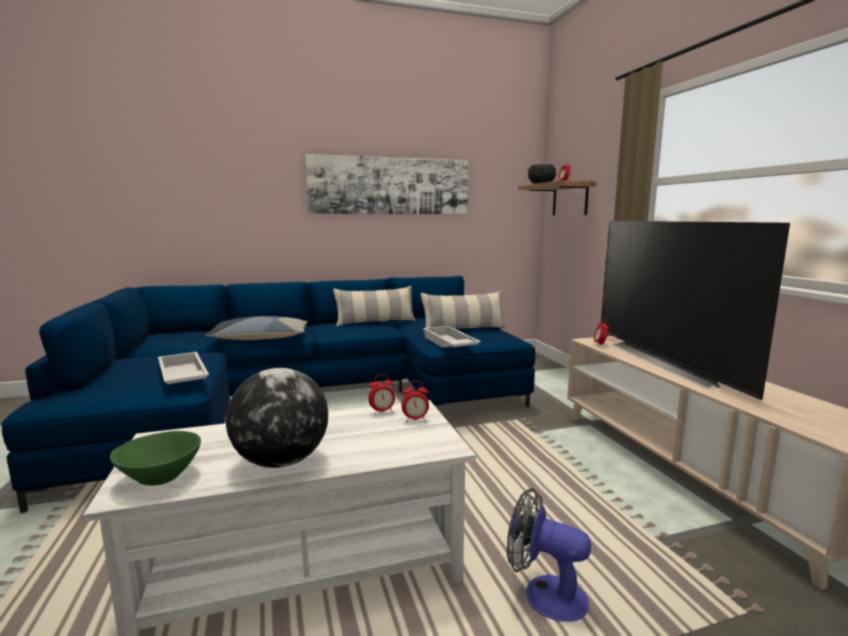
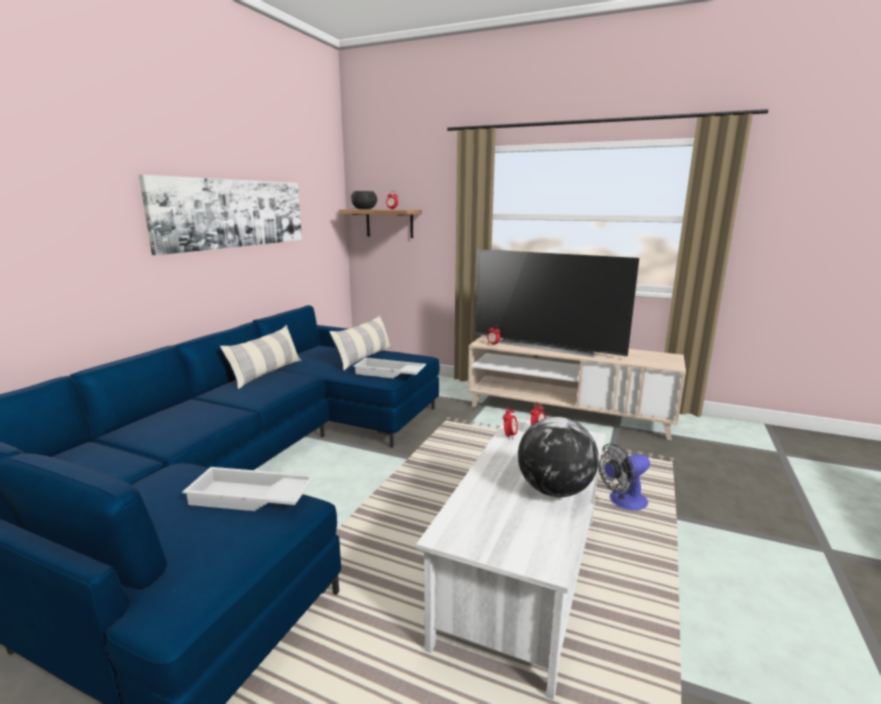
camera: 50 degrees left, 5 degrees up
green bowl [110,431,201,486] -> none
pillow [205,316,308,340] -> none

